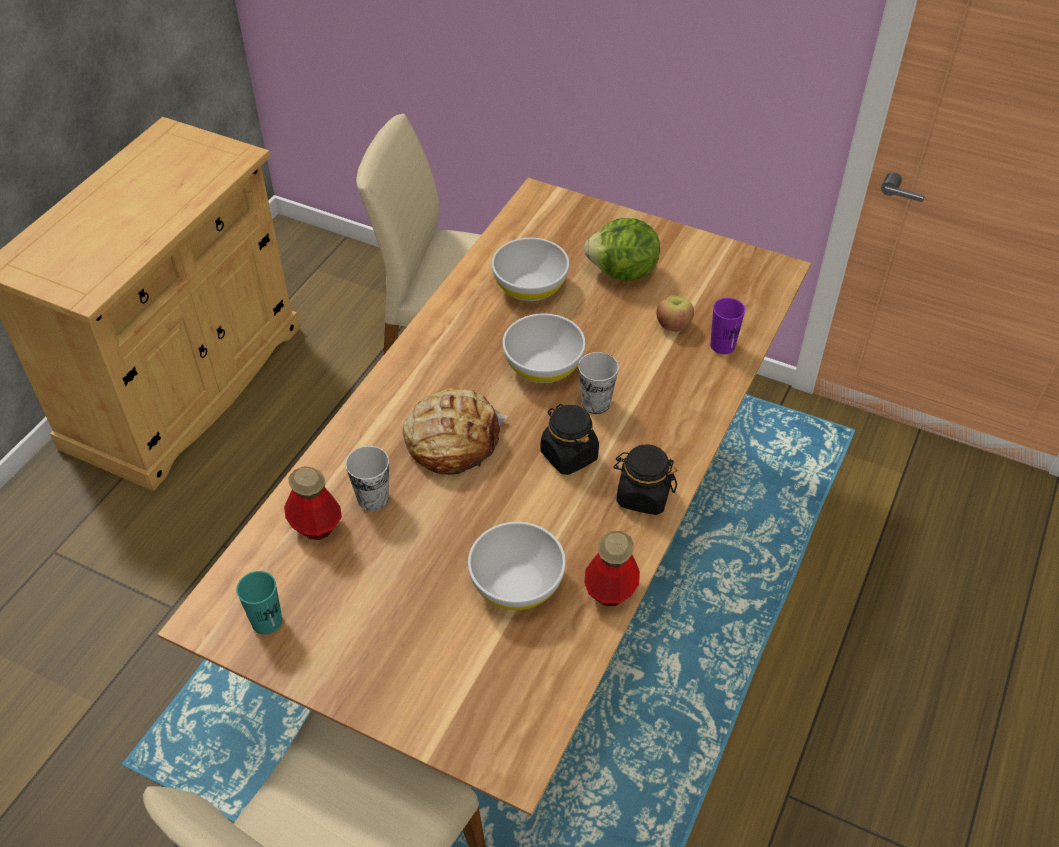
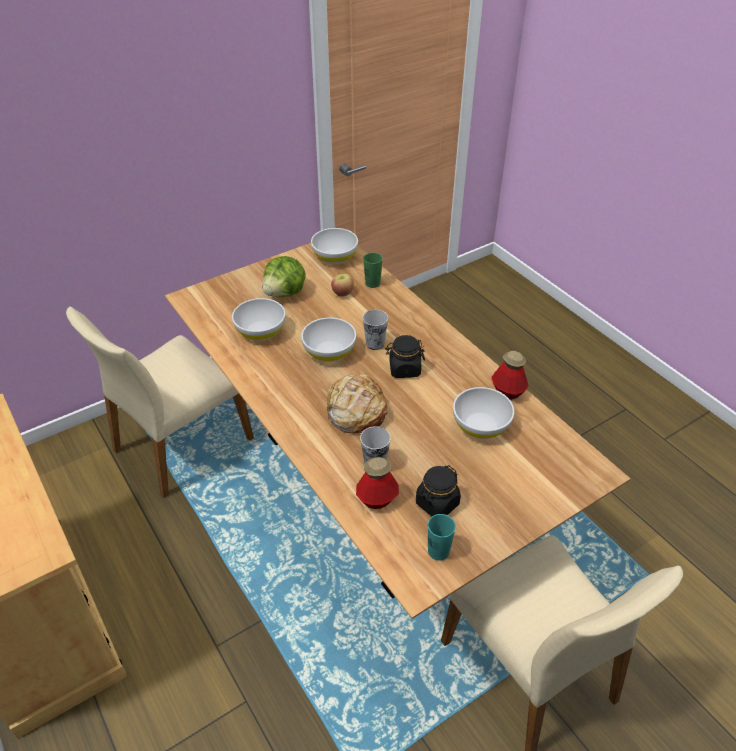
camera: 60 degrees left, 5 degrees down
black jar [613,444,677,515] -> black jar moved to [416,465,461,516]
purple cup [710,298,745,354] -> green cup [363,253,383,288]
none -> white bowl [311,228,358,264]

